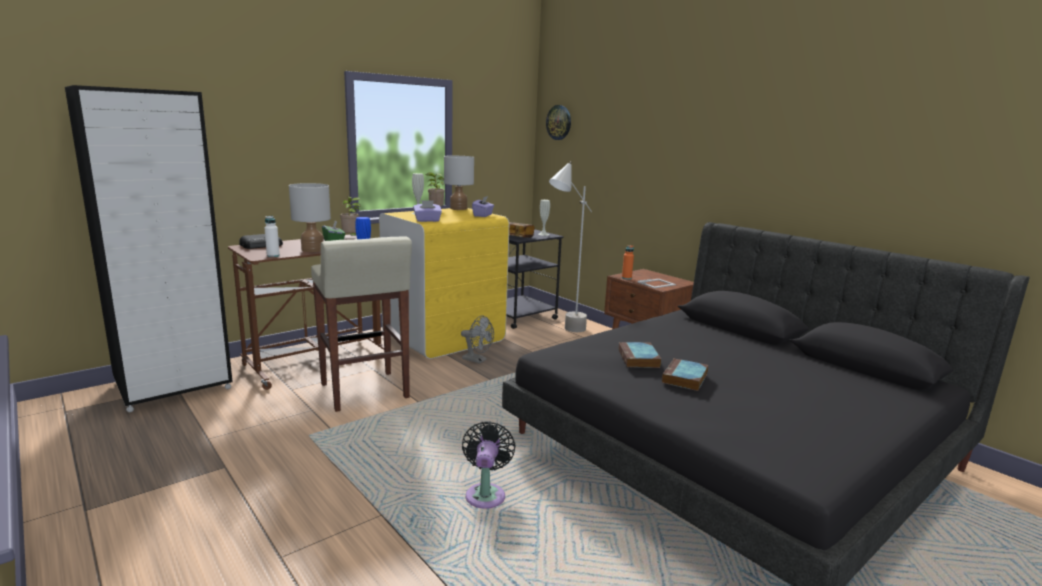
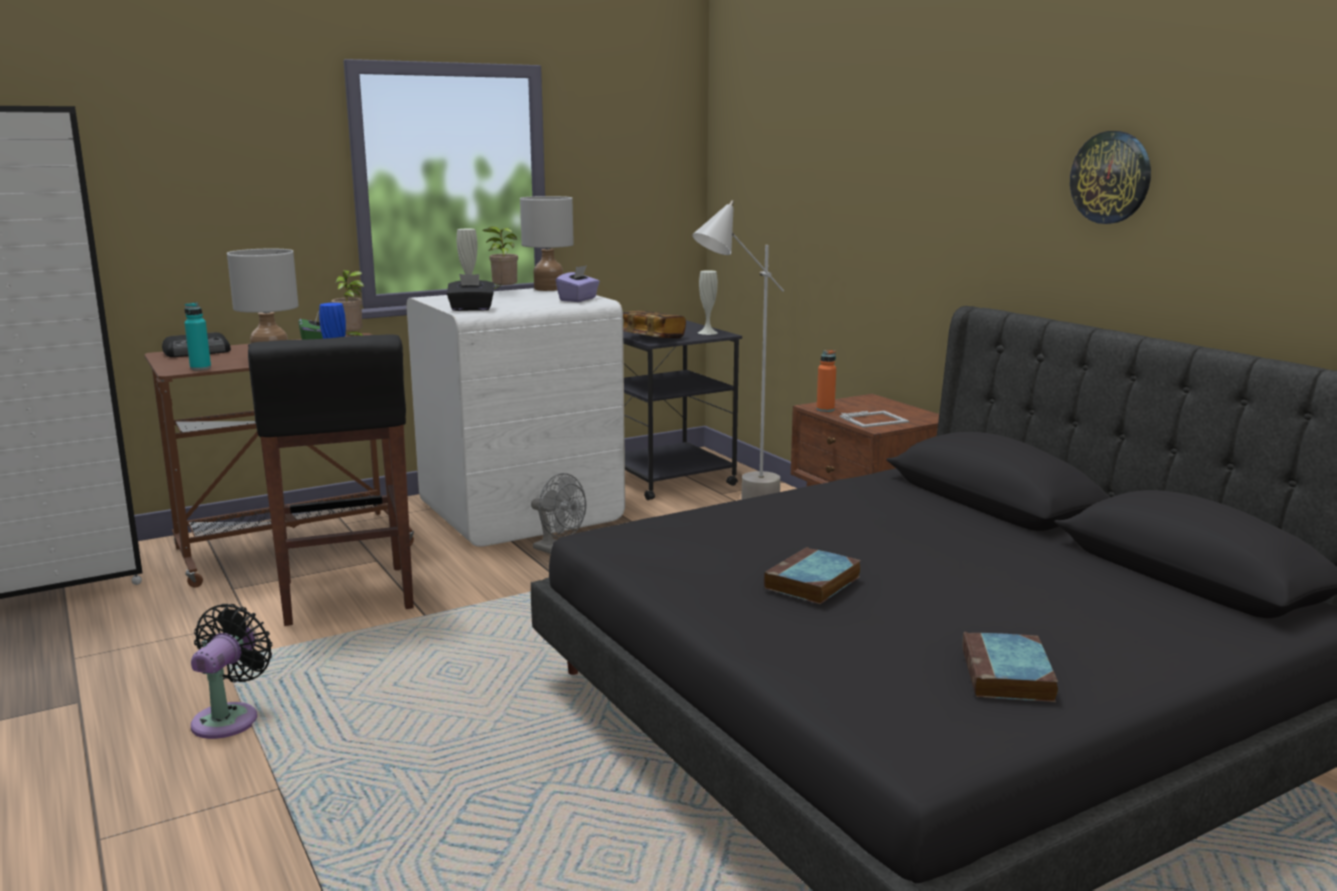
camera: 10 degrees right, 0 degrees up
white bottle [265,216,280,257] -> turquoise bottle [184,302,211,370]
beige stool [311,236,412,412] -> black stool [248,334,414,626]
yellow dresser [379,208,509,359] -> white dresser [407,288,625,547]
purple tissue box [413,200,442,222] -> black tissue box [447,274,495,311]
black fan [462,421,516,509] -> black fan moved to [191,604,272,739]
wall clock [546,105,571,140] -> wall clock moved to [1070,131,1151,224]
book [618,342,661,368] -> book moved to [962,632,1058,702]

